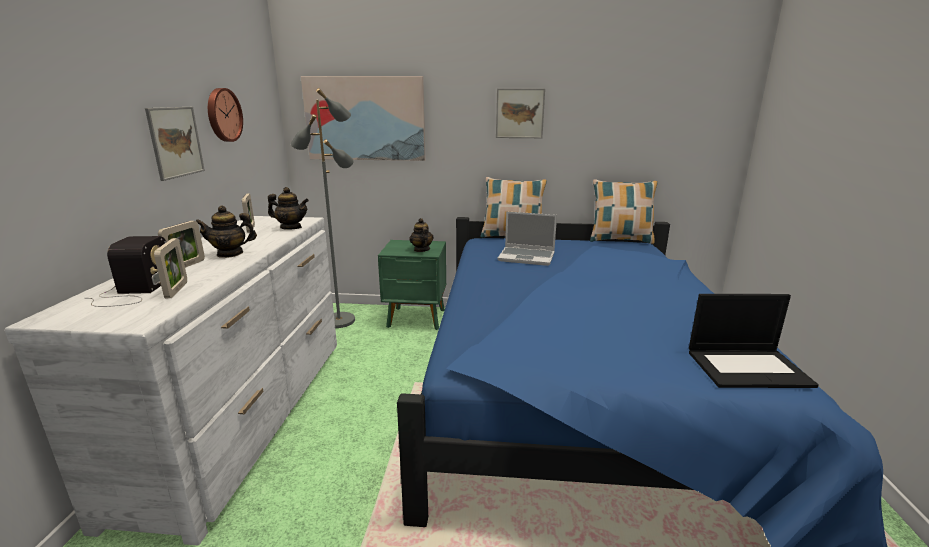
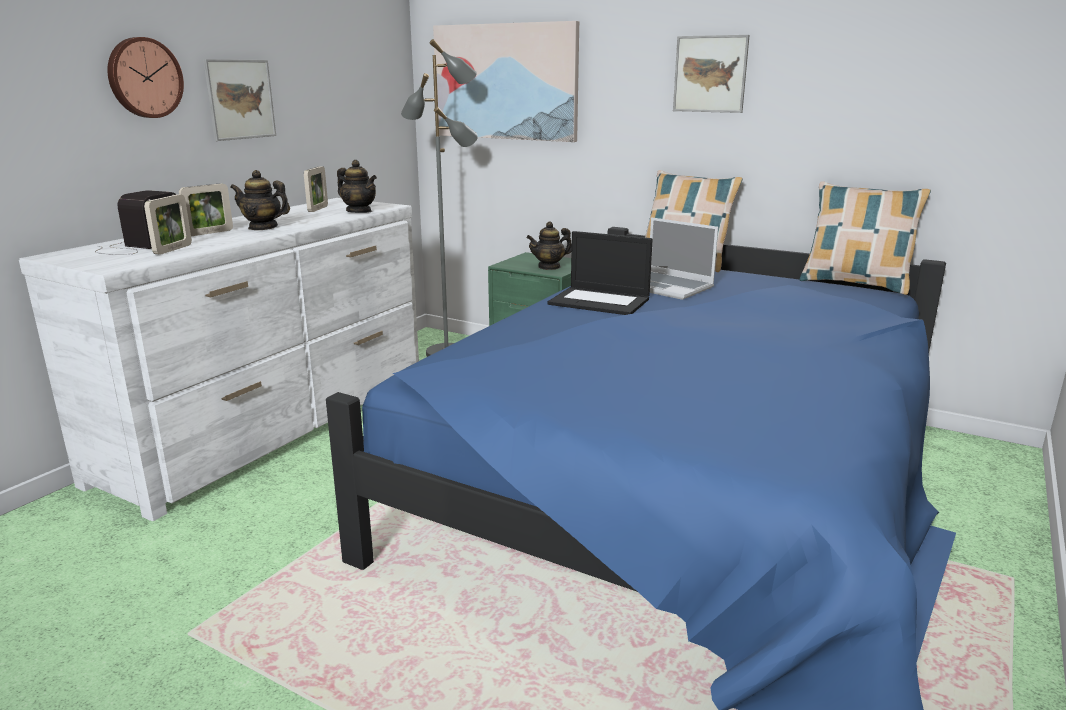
camera: 25 degrees right, 0 degrees up
wall clock [208,88,243,142] -> wall clock moved to [107,37,184,118]
teapot [409,218,434,252] -> teapot turned 120 degrees counterclockwise [527,221,572,270]
laptop [689,294,819,388] -> laptop moved to [548,231,653,315]

